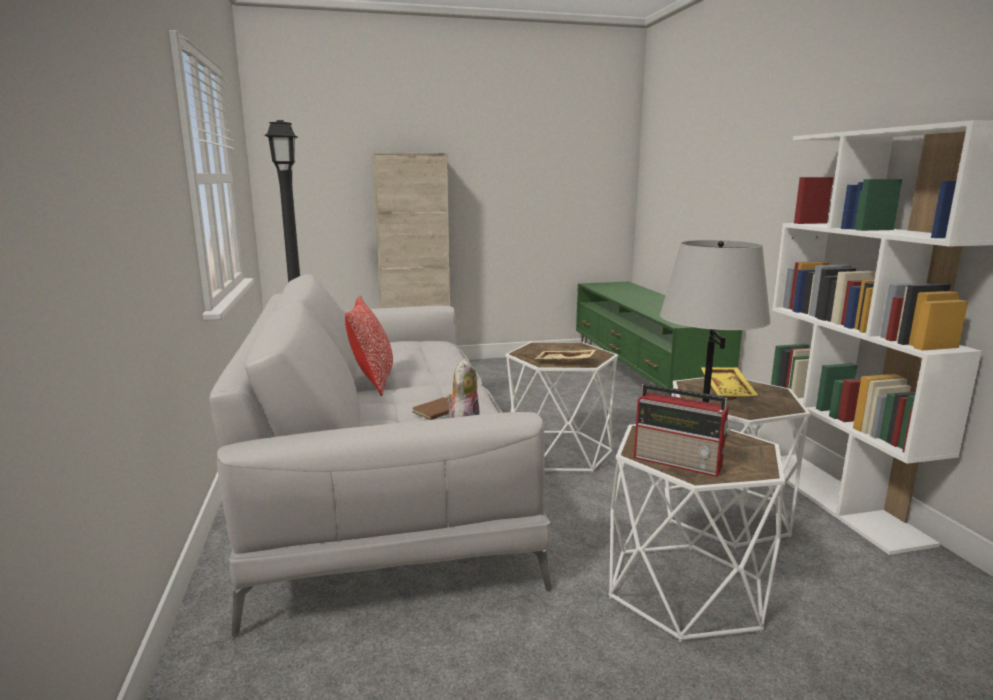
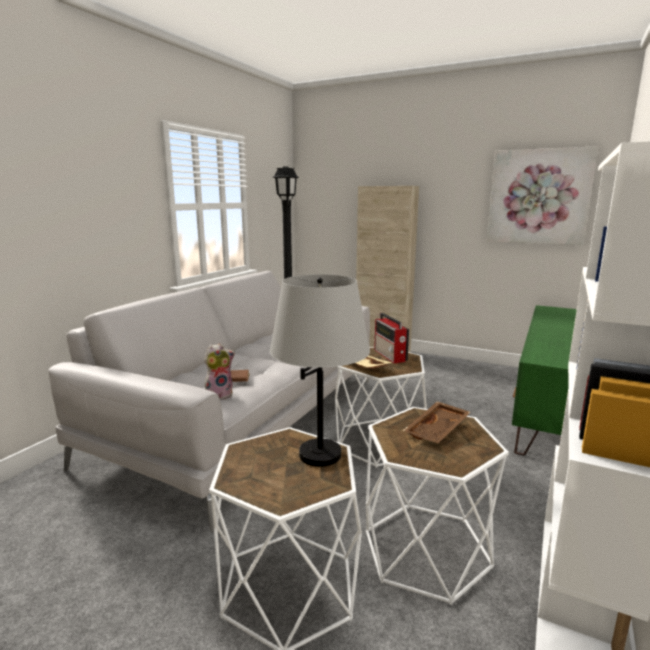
camera: 40 degrees right, 0 degrees up
pillow [345,295,393,396] -> none
radio [634,384,731,477] -> radio moved to [374,313,409,363]
yellow tray [701,367,758,400] -> brown tray [403,402,470,443]
none -> picture [487,146,598,245]

